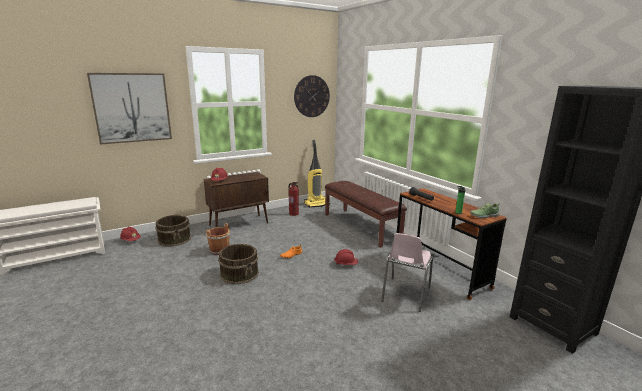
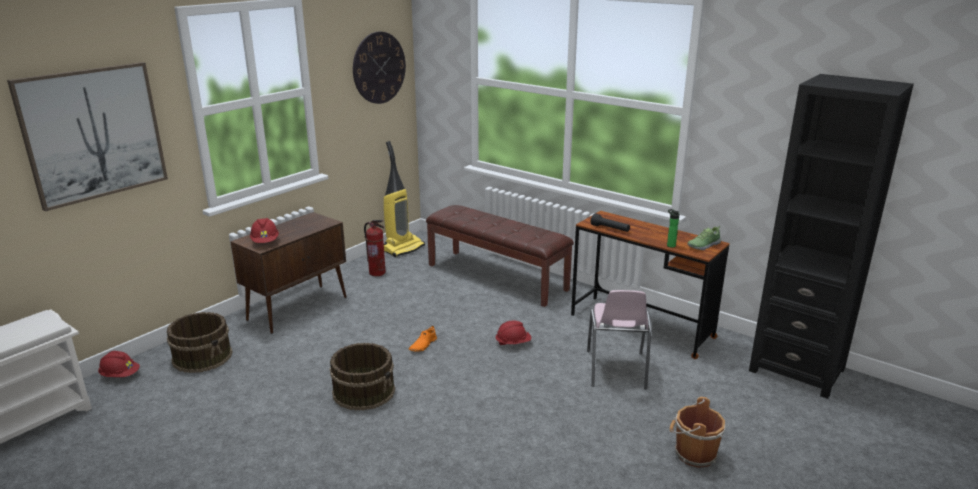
camera: 20 degrees left, 5 degrees up
brown bucket [204,223,230,255] -> brown bucket moved to [670,397,726,468]

